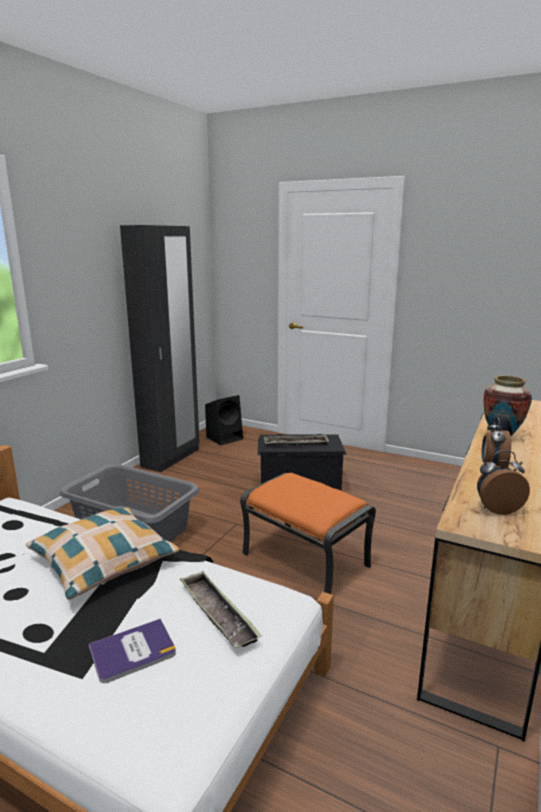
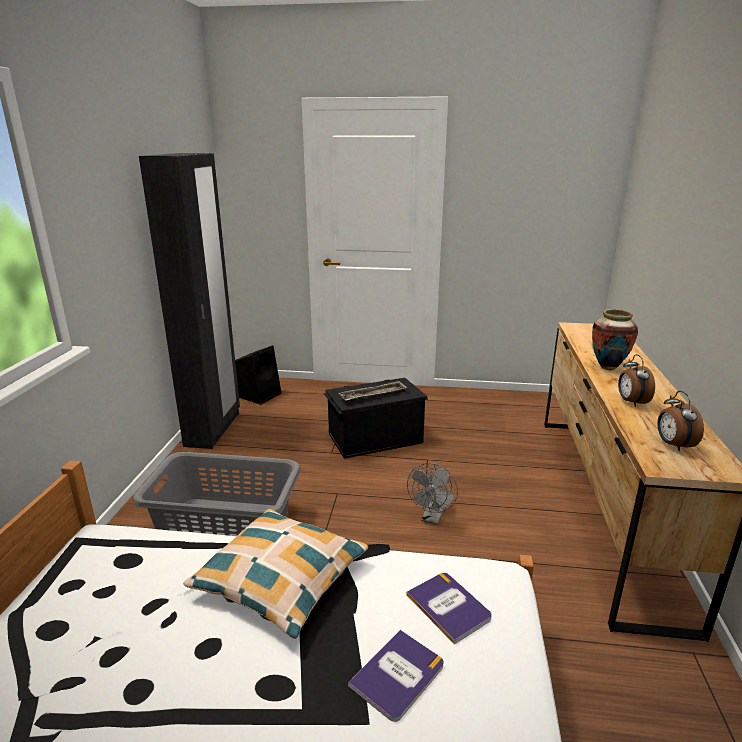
camera: 20 degrees left, 5 degrees up
tray [180,571,262,648] -> book [406,573,492,644]
orange ottoman [240,473,376,594] -> grey fan [407,463,458,525]
alarm clock [477,450,530,515] -> alarm clock turned 75 degrees counterclockwise [657,391,704,451]

